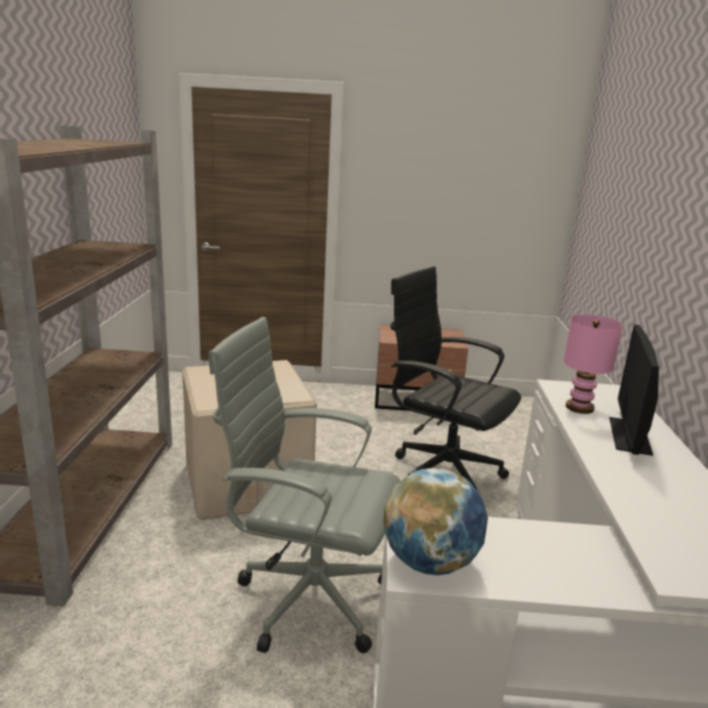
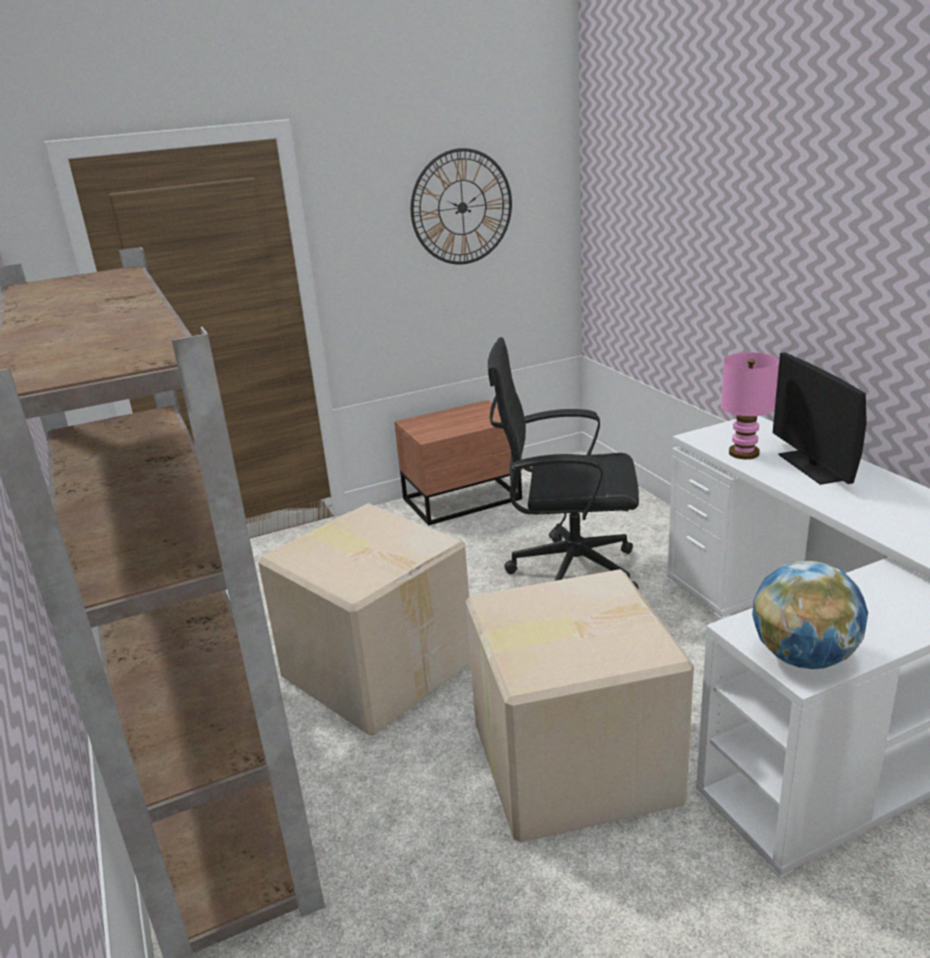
camera: 25 degrees left, 5 degrees up
grey office chair [208,317,400,653] -> cardboard box [466,569,694,842]
none -> wall clock [411,148,512,264]

